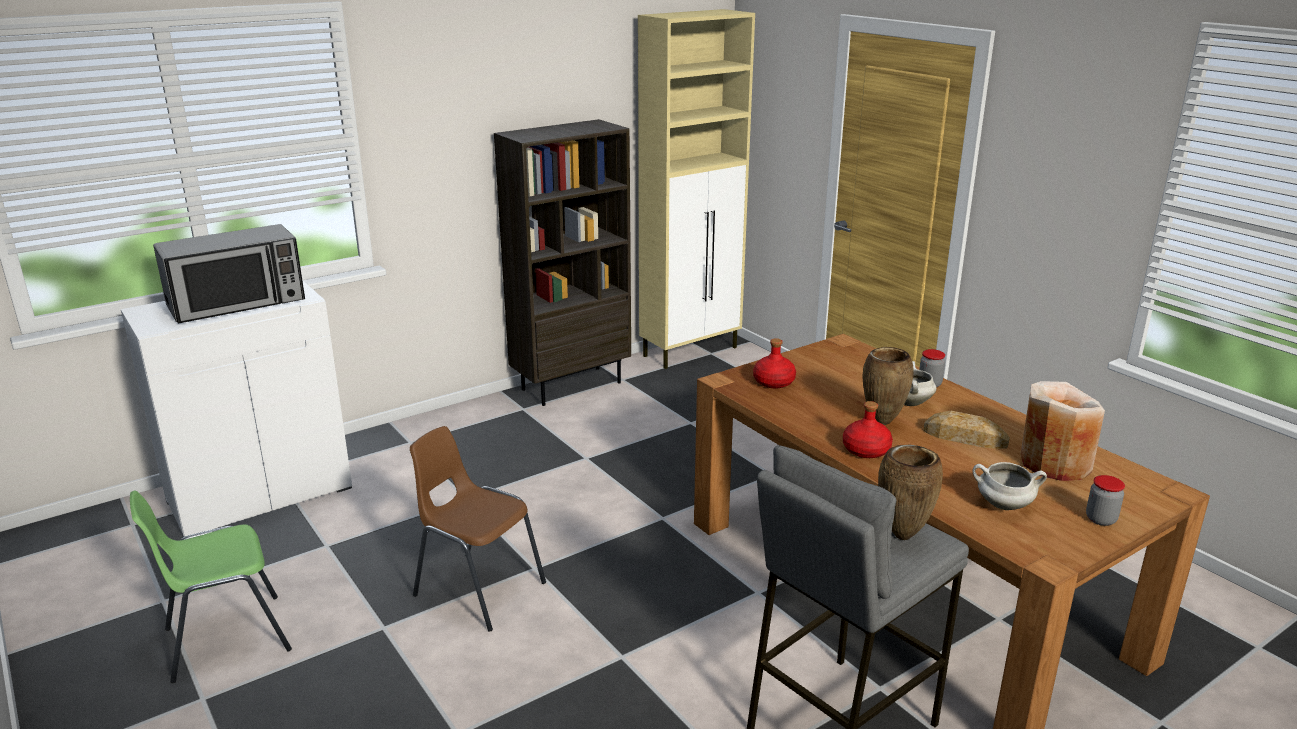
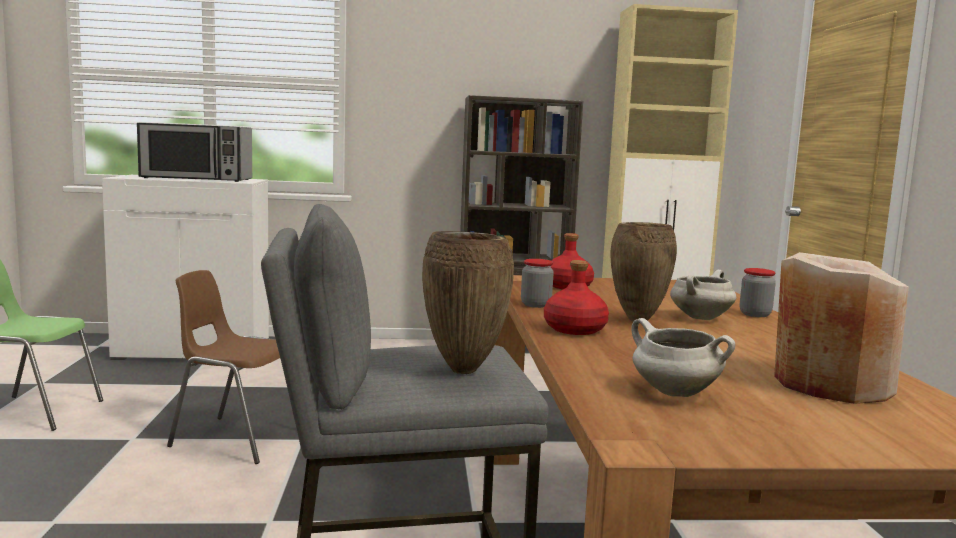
camera: 30 degrees right, 15 degrees down
brown chair [410,426,546,632] -> brown chair turned 45 degrees counterclockwise [167,270,280,464]
bread [923,411,1010,449] -> none
jar [1086,475,1125,526] -> jar moved to [521,259,554,308]

